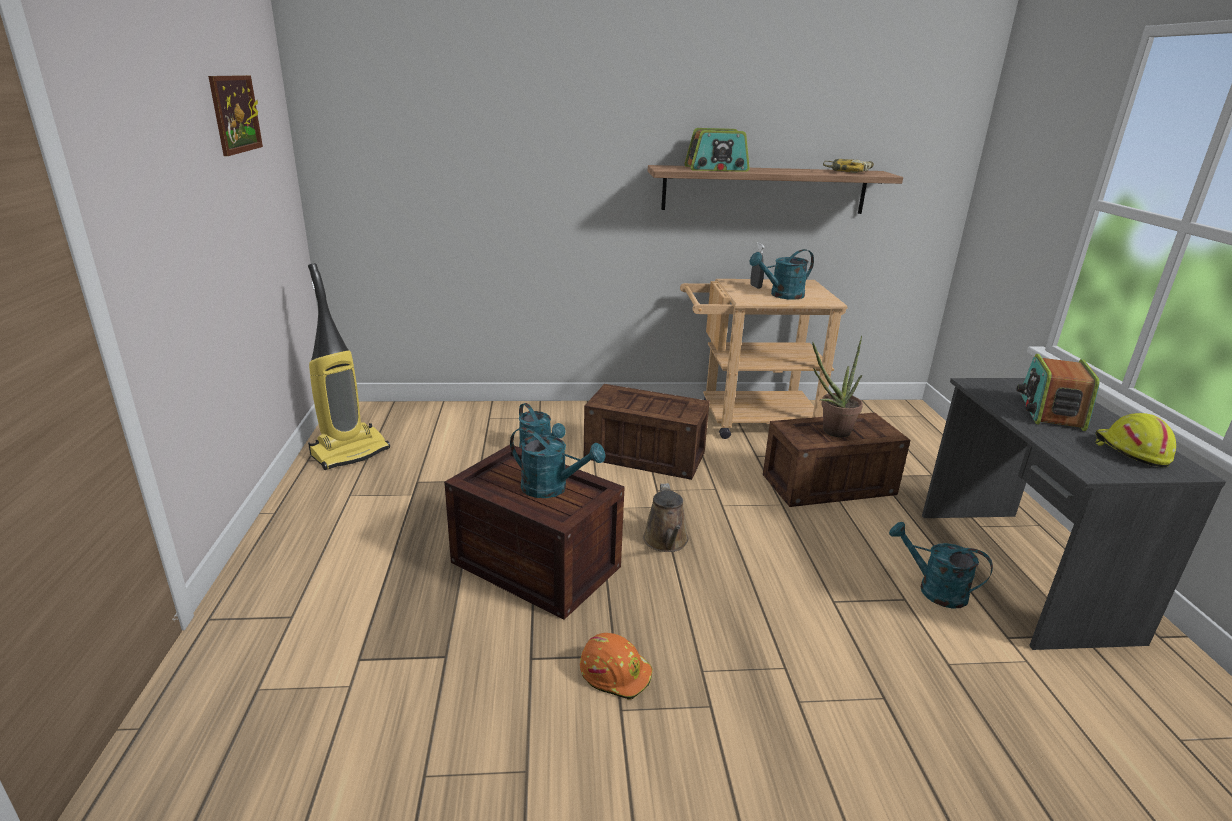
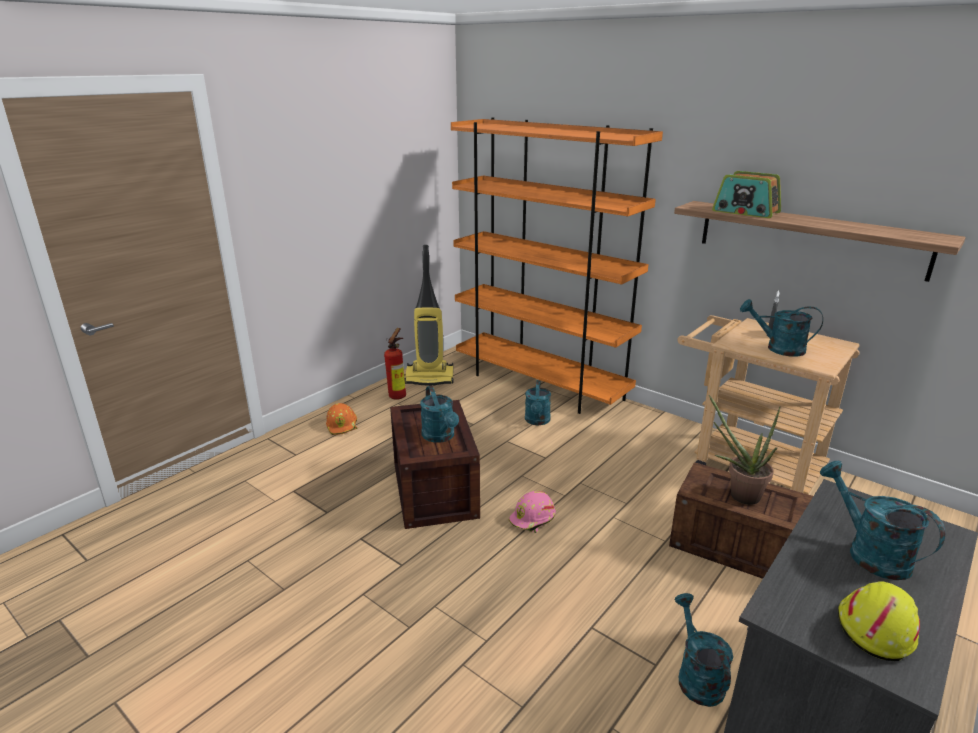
camera: 45 degrees right, 0 degrees up
picture [208,75,263,156] -> none
orange hard hat [580,633,653,700] -> orange hard hat moved to [326,403,357,435]
crate [584,384,710,480] -> none
brown watering can [643,483,689,552] -> pink hard hat [509,491,556,533]
power drill [823,159,874,173] -> none
radio [1016,354,1100,431] -> turquoise watering can [820,461,945,580]
none -> fire extinguisher [384,328,406,400]
none -> orange bookcase [451,117,663,414]

